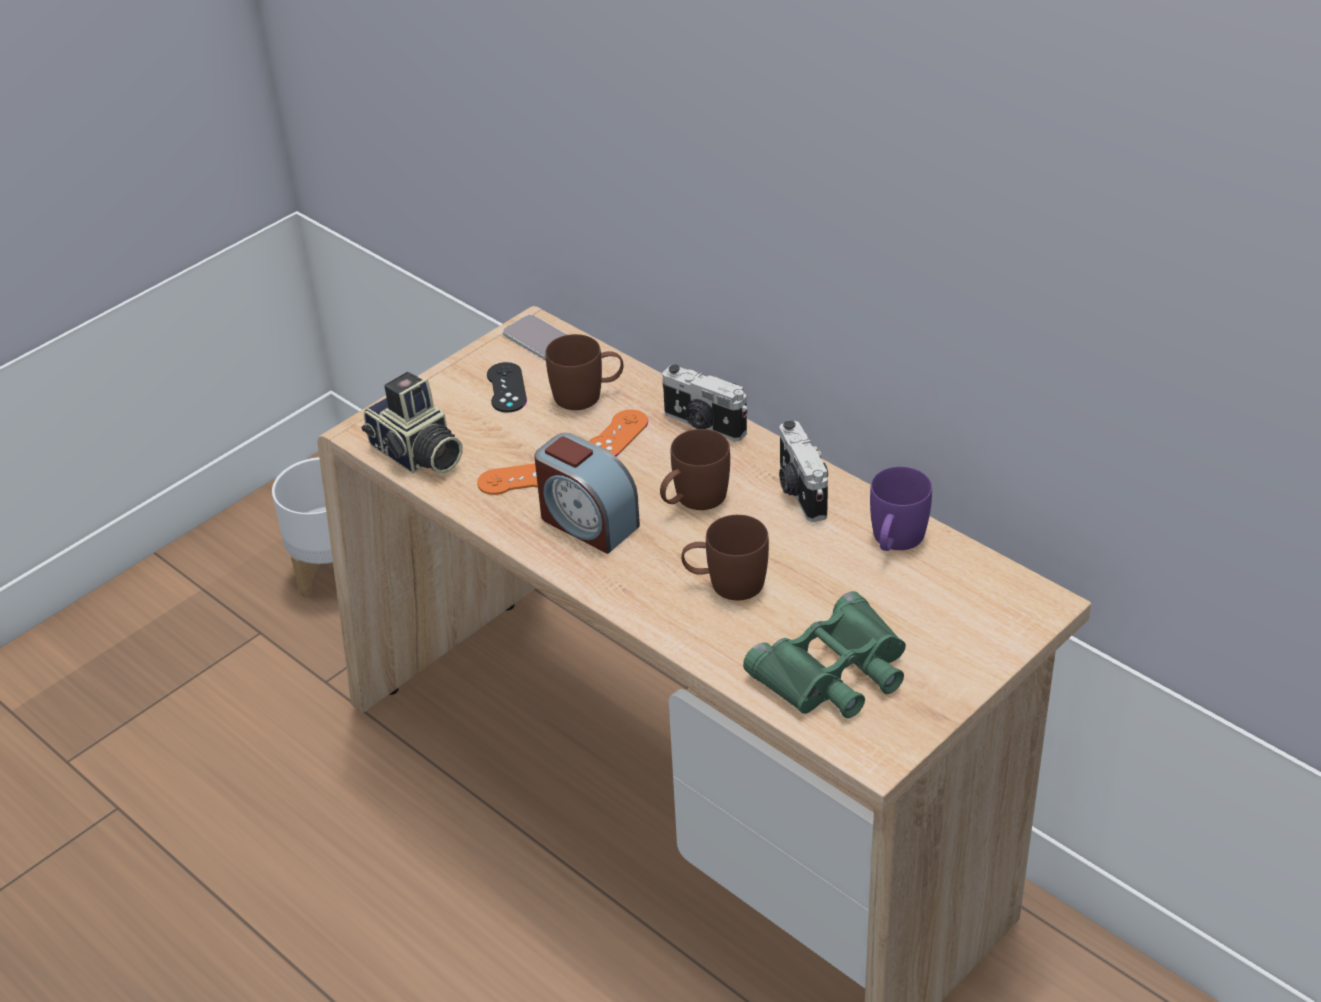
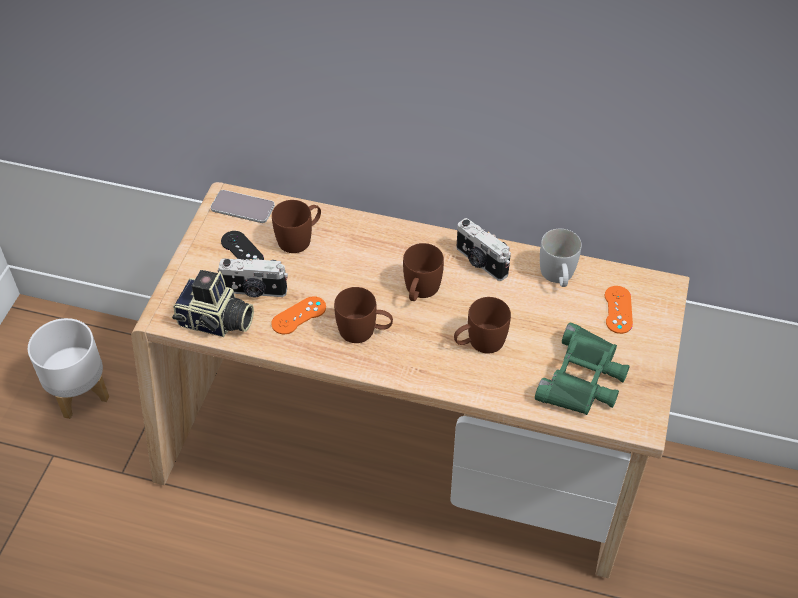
camera: 30 degrees left, 10 degrees up
alarm clock [534,433,640,554] -> brown mug [334,287,393,343]
orange game controller [589,409,648,457] -> orange game controller moved to [605,286,633,334]
camera [662,364,748,441] -> camera moved to [218,258,288,297]
purple mug [870,466,932,551] -> white mug [540,229,582,287]

